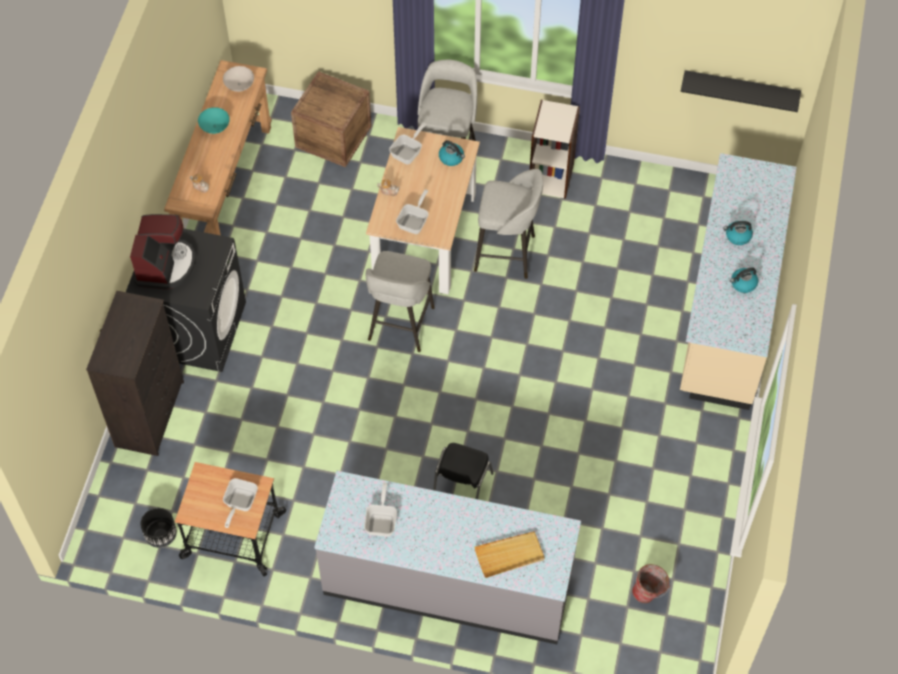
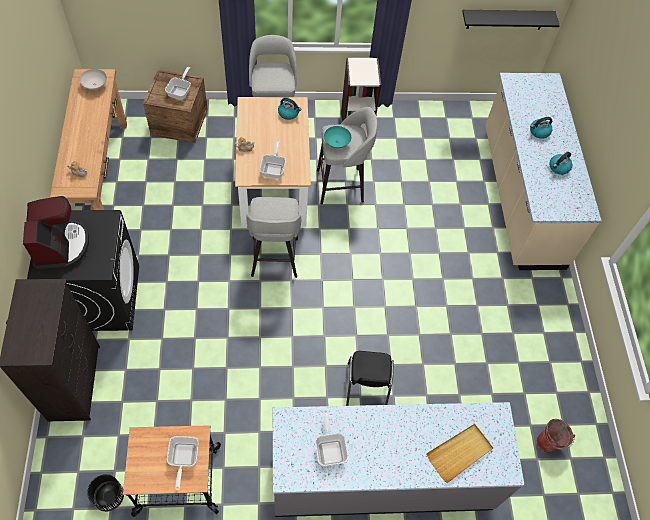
camera: 20 degrees left, 0 degrees up
turquoise bowl [198,107,230,134] -> turquoise bowl moved to [324,126,351,149]
frying pan [389,123,426,164] -> frying pan moved to [165,67,191,100]

